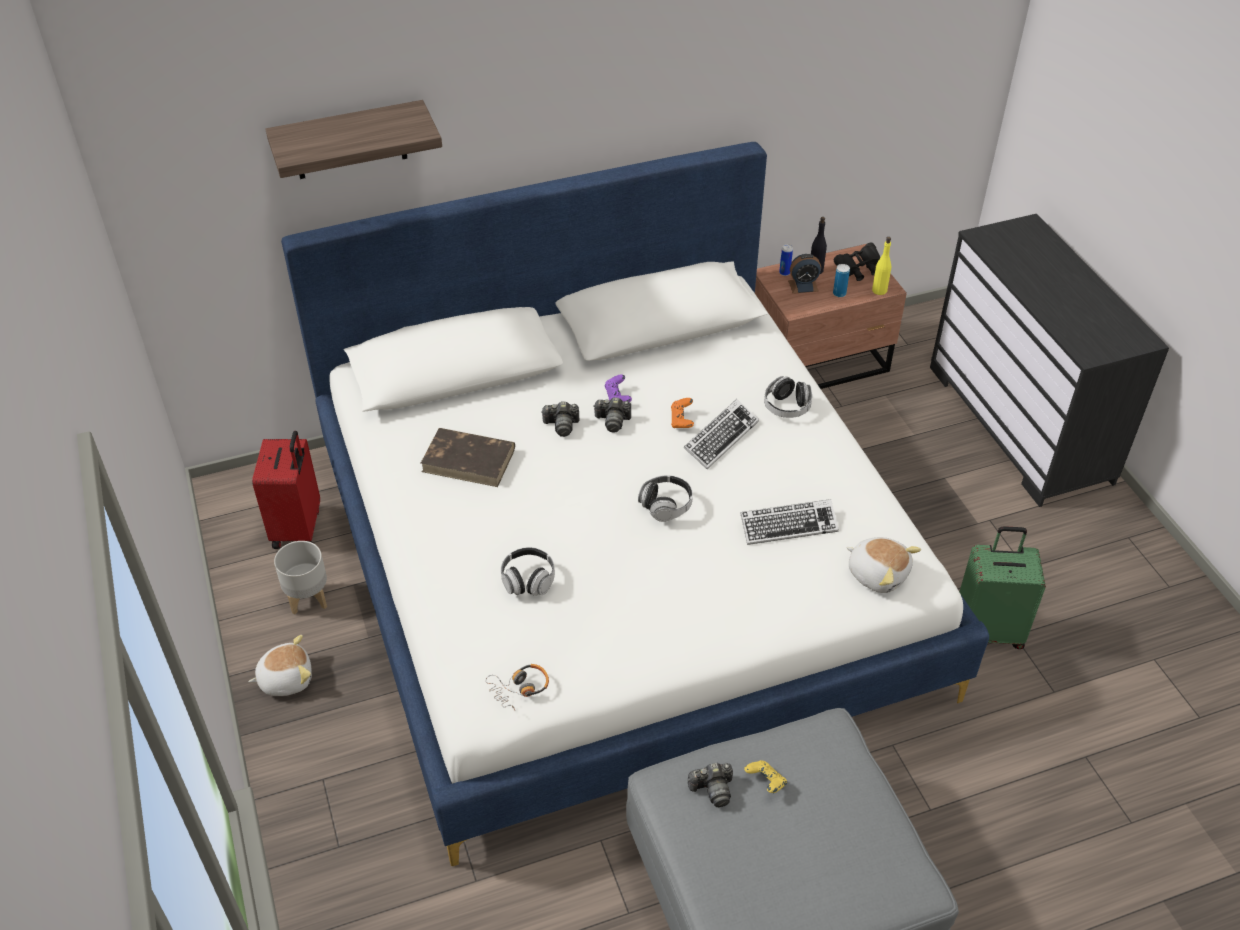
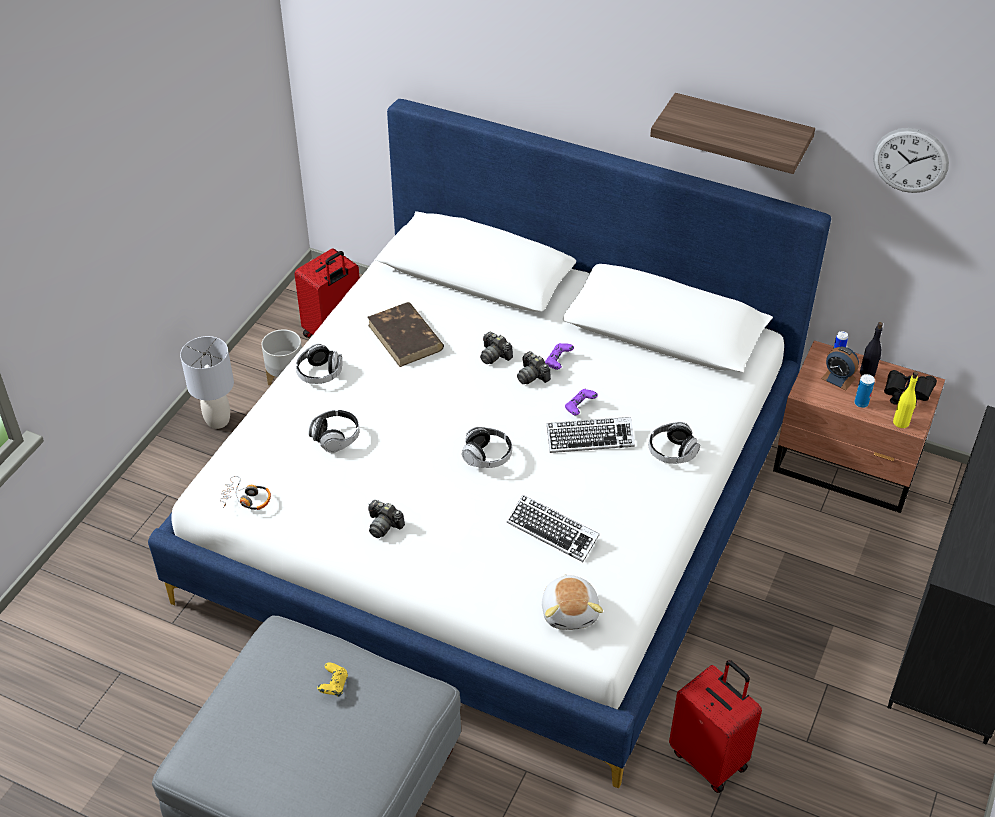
camera: 45 degrees right, 0 degrees up
plush toy [248,635,312,696] -> grey table lamp [180,336,234,429]
shelf [265,100,442,179] -> shelf moved to [650,93,815,174]
orange game controller [671,398,694,428] -> purple game controller [565,389,598,416]
camera [688,763,733,807] -> camera moved to [368,500,405,538]
green suitcase [960,526,1046,649] -> red suitcase [669,660,762,793]
none -> headphones [296,344,342,384]
none -> wall clock [873,128,949,193]

